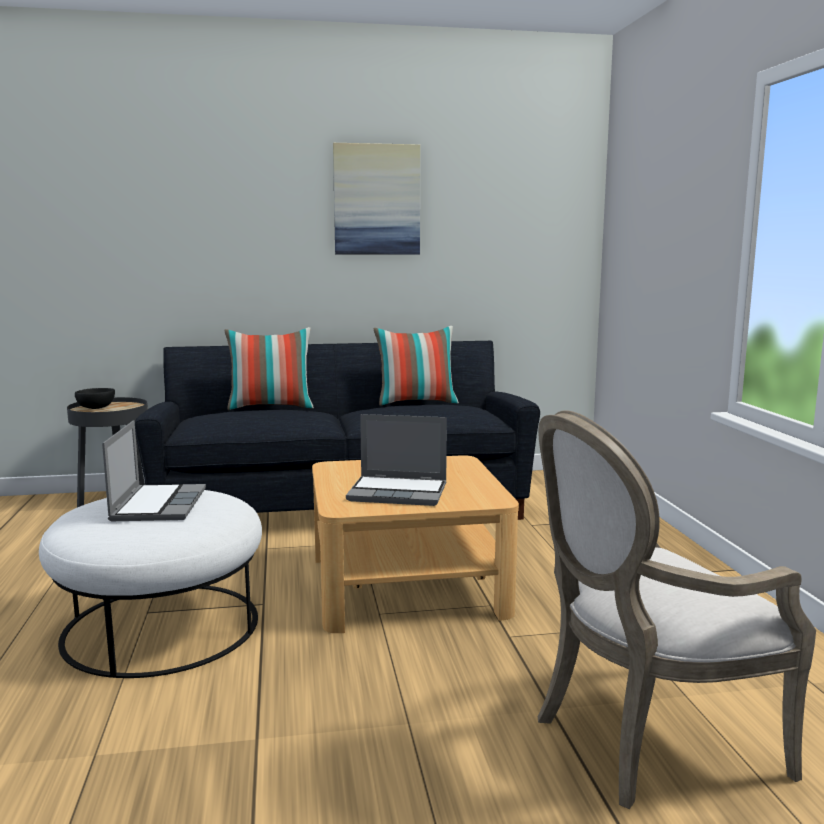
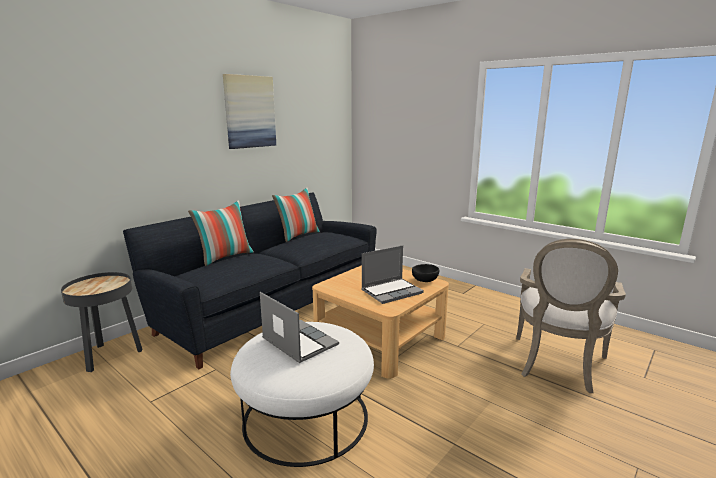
camera: 40 degrees left, 5 degrees up
black bowl [75,388,115,409] -> black bowl moved to [412,264,439,282]

